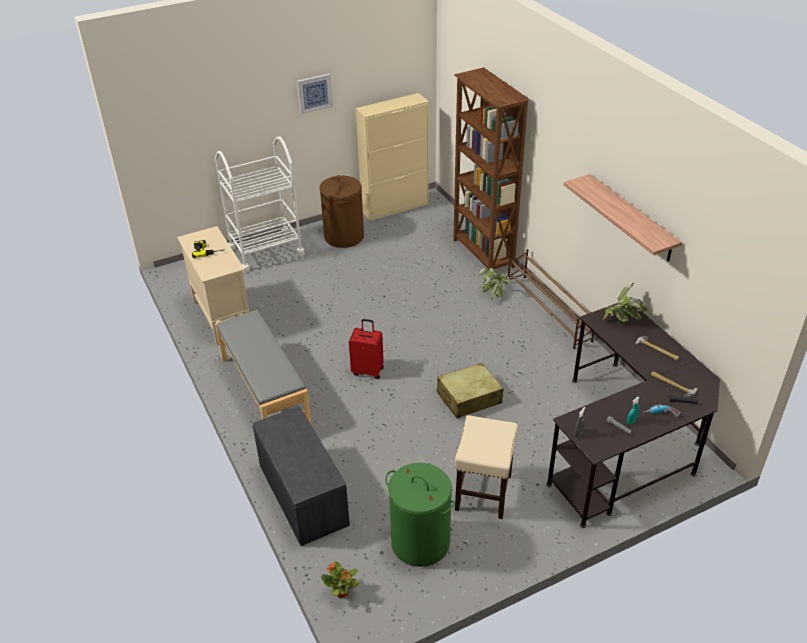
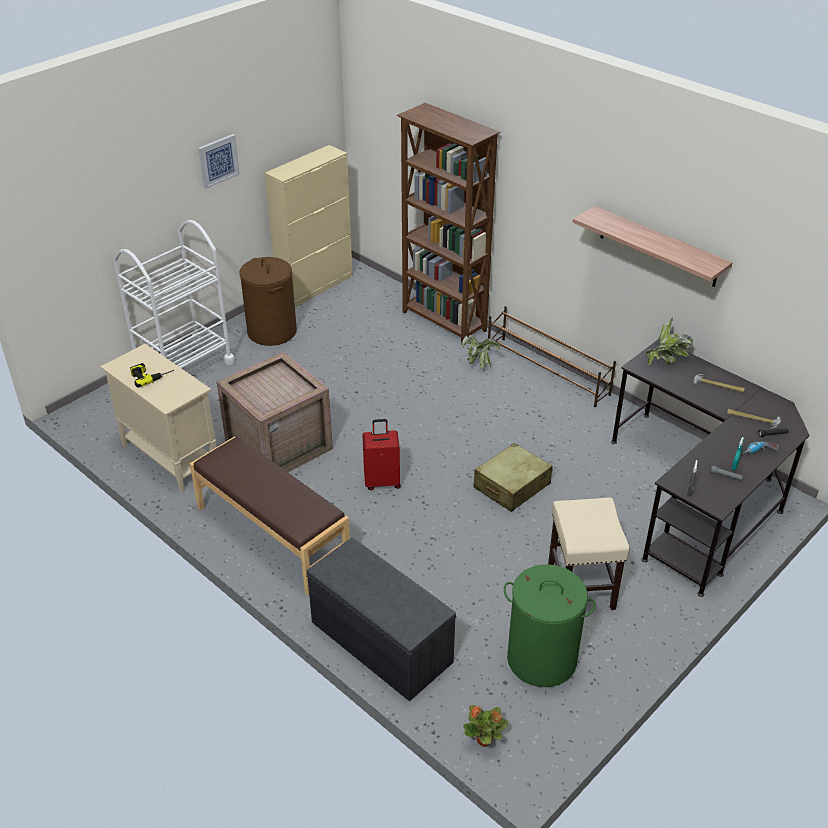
camera: 20 degrees left, 0 degrees up
grey bench [215,310,312,426] -> brown bench [190,436,350,595]
none -> crate [217,352,333,472]

